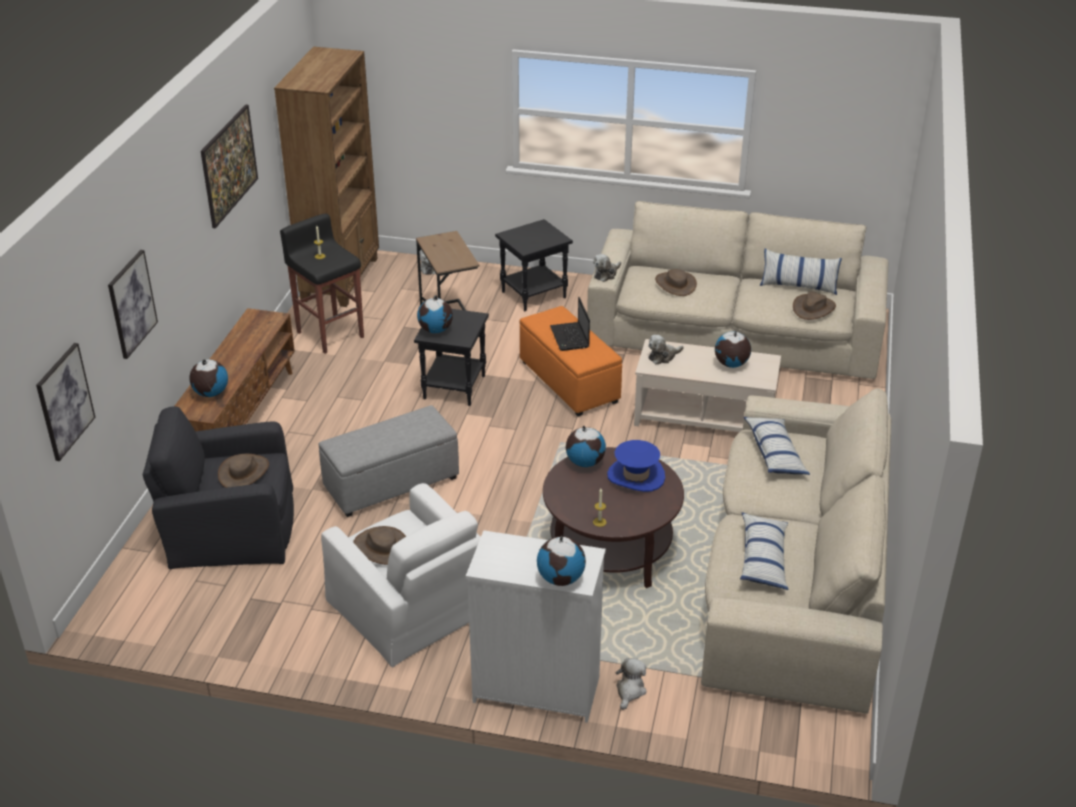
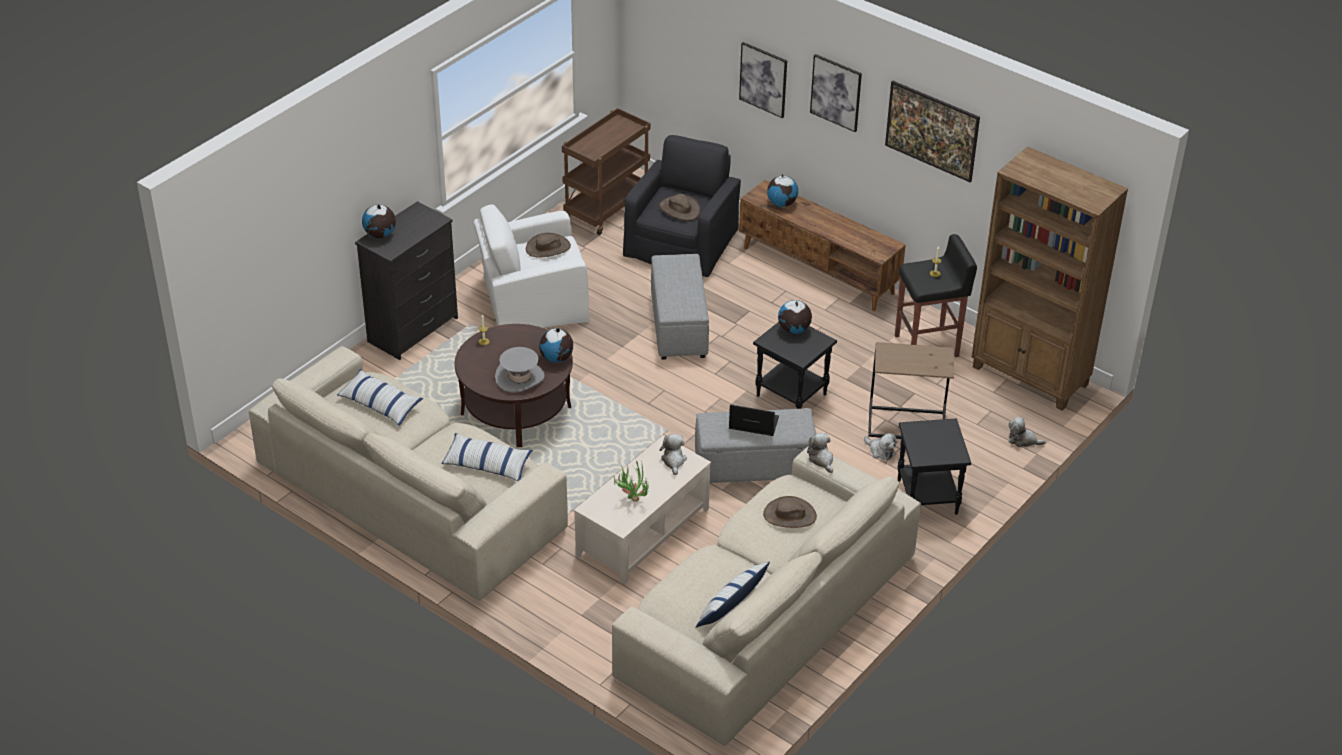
camera: 115 degrees right, 5 degrees up
picture [36,343,95,461] -> picture moved to [810,54,862,132]
white dresser [466,530,606,723] -> black dresser [355,201,458,360]
orange ottoman [519,306,622,417] -> grey ottoman [695,408,816,483]
blue hat [607,440,665,492] -> grey hat [495,347,545,393]
plush toy [615,658,647,710] -> plush toy moved to [864,433,898,460]
globe [715,330,751,368] -> potted plant [613,461,649,501]
brown hat [793,291,836,320] -> none
none -> brown cart [562,108,650,235]

